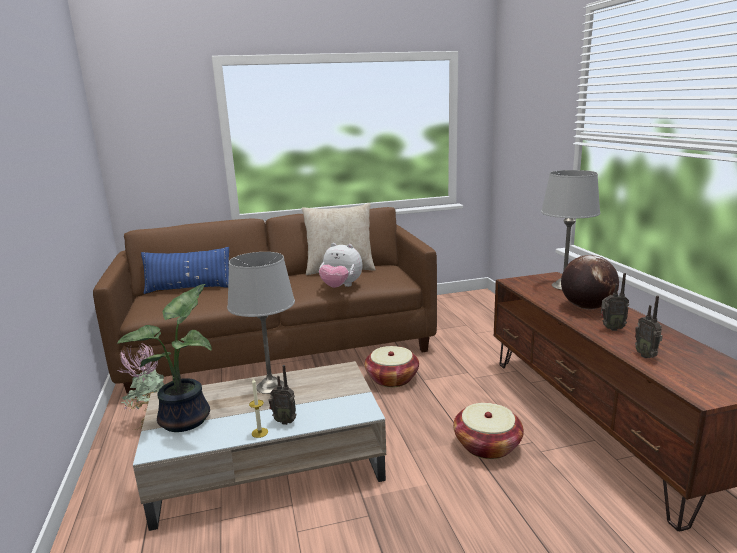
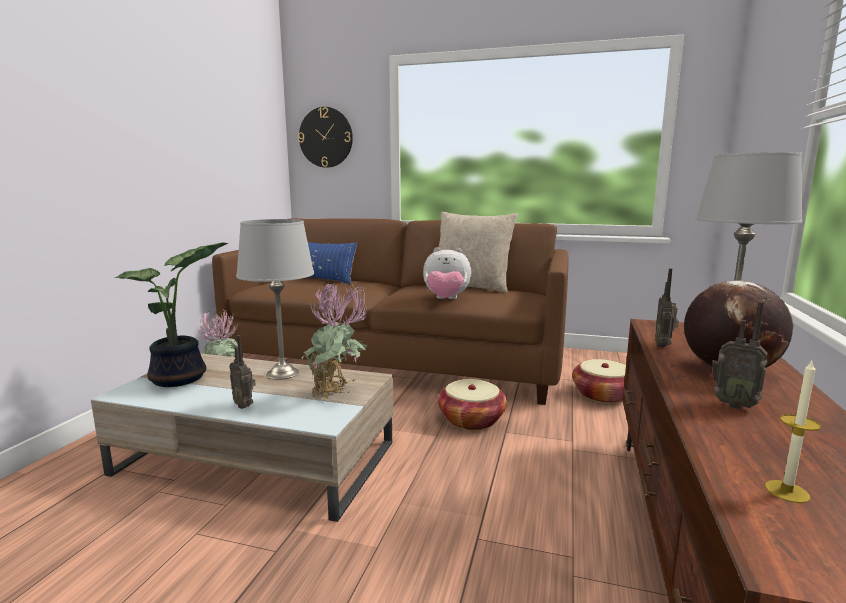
camera: 30 degrees right, 5 degrees down
candle [249,379,268,438] -> candle moved to [765,361,821,503]
plush toy [319,243,362,288] -> plush toy turned 45 degrees counterclockwise [423,247,471,299]
basket [453,403,524,459] -> basket moved to [572,359,626,404]
radio [635,296,663,358] -> radio moved to [655,268,679,347]
none -> wall clock [298,107,353,168]
none -> potted plant [301,281,367,399]

